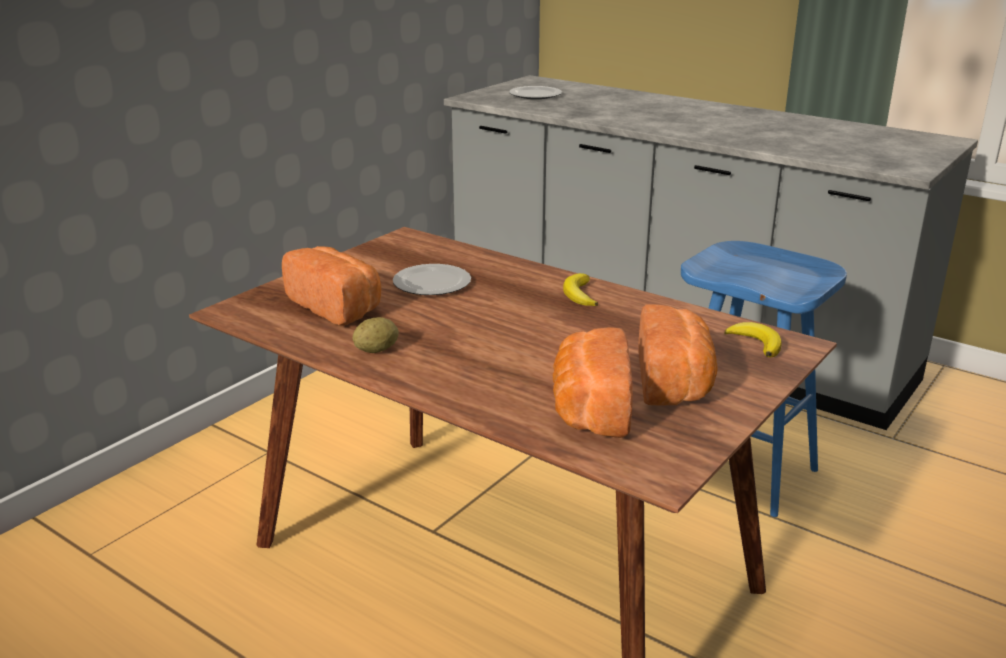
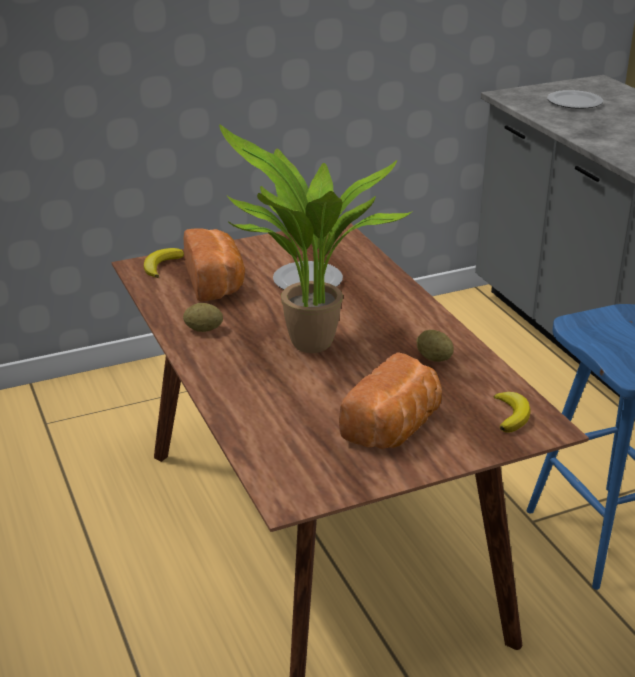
camera: 30 degrees right, 5 degrees up
bread [552,327,633,438] -> none
banana [563,273,598,306] -> banana moved to [144,248,184,278]
none -> potted plant [219,125,413,353]
none -> potato [417,330,454,362]

